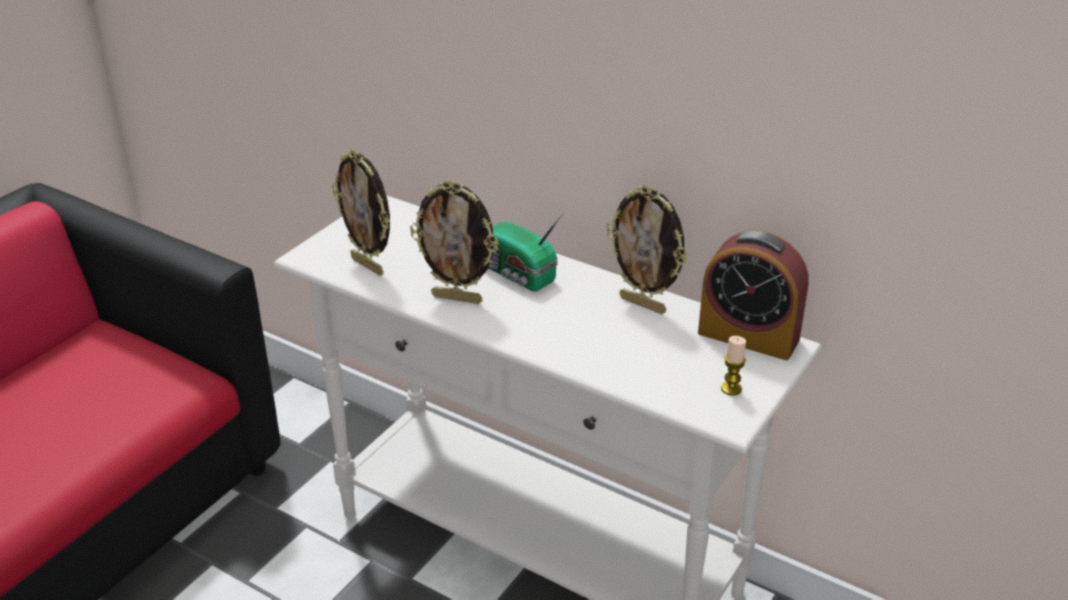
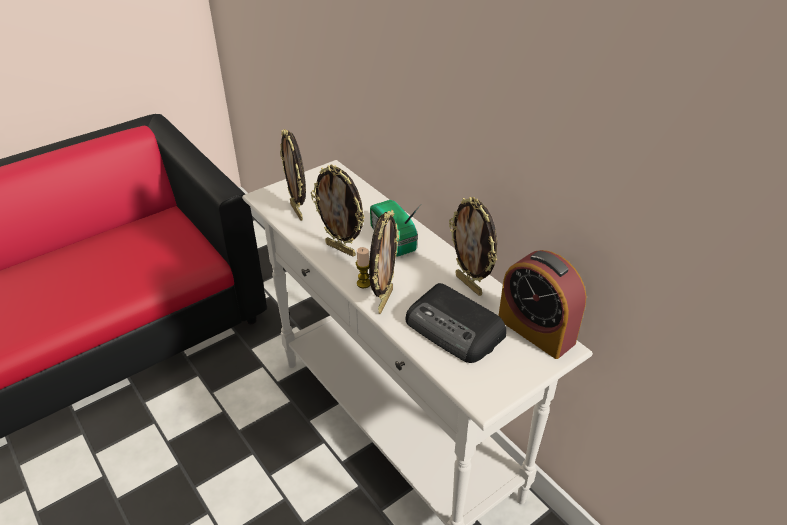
camera: 20 degrees right, 5 degrees up
candle [721,336,746,396] -> candle moved to [356,247,370,288]
none -> picture frame [369,210,399,314]
none -> radio [406,283,506,363]

